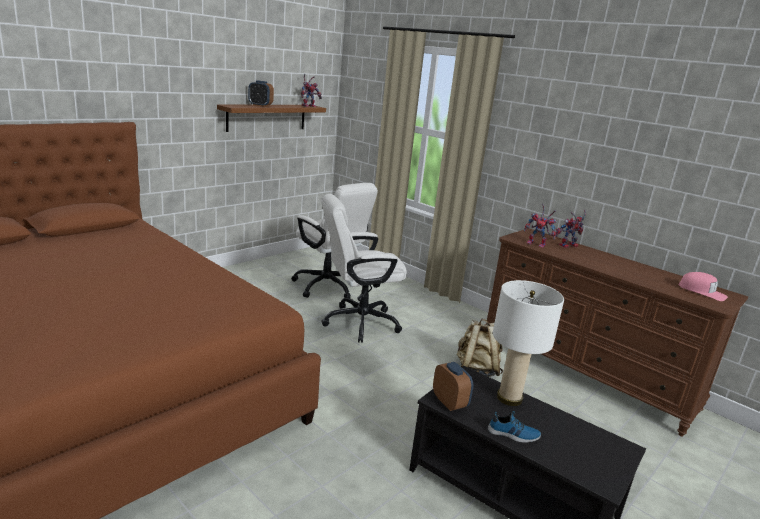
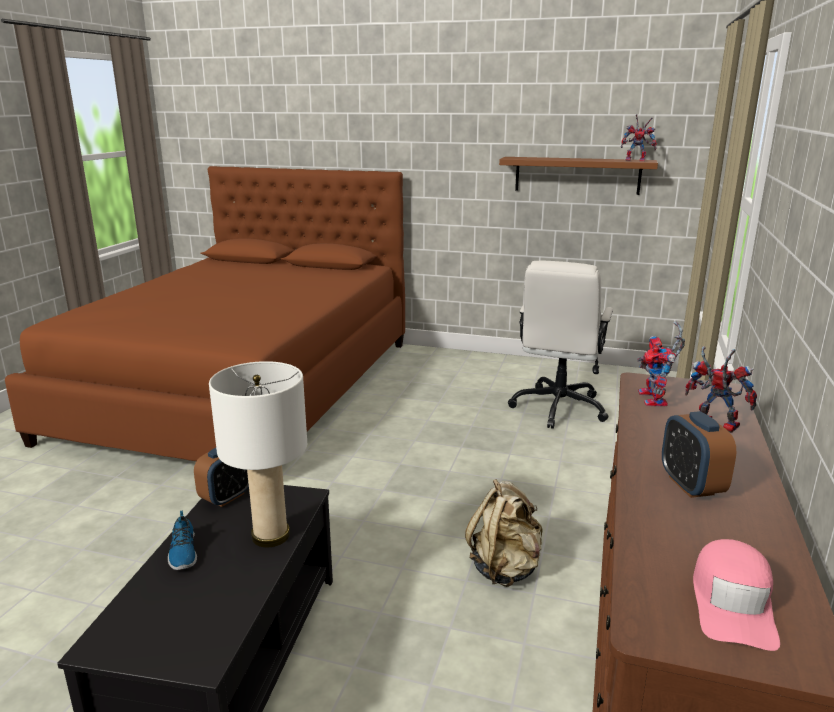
camera: 65 degrees right, 0 degrees up
alarm clock [248,80,274,107] -> alarm clock moved to [662,411,736,498]
white office chair [321,194,407,343] -> none

